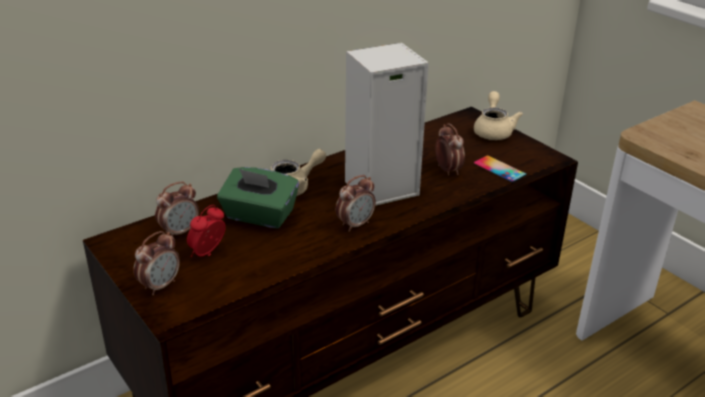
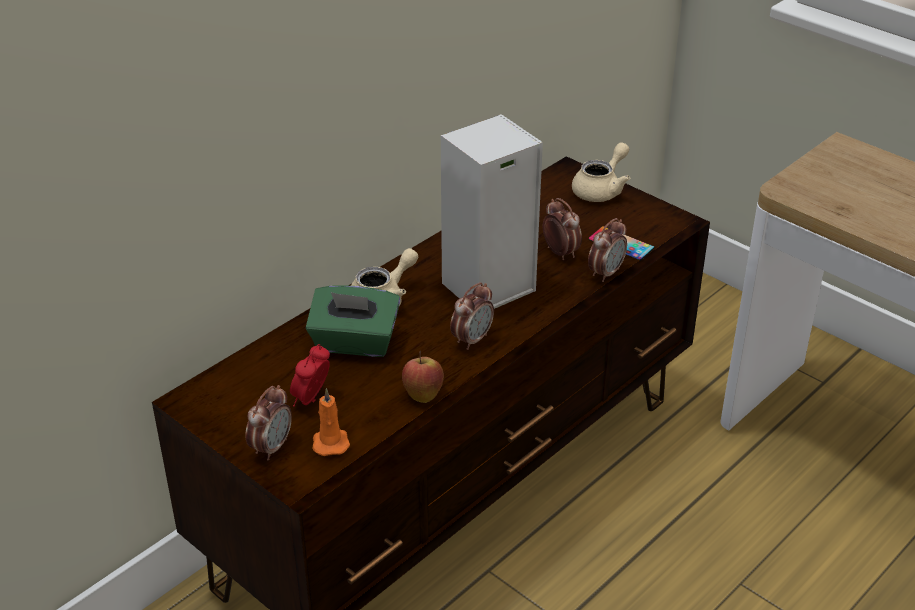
camera: 10 degrees left, 5 degrees up
alarm clock [155,181,199,237] -> alarm clock moved to [588,218,627,282]
beige teapot [474,91,523,140] -> beige teapot turned 45 degrees clockwise [572,142,630,202]
none -> orange candle [312,388,350,456]
none -> apple [402,351,444,403]

